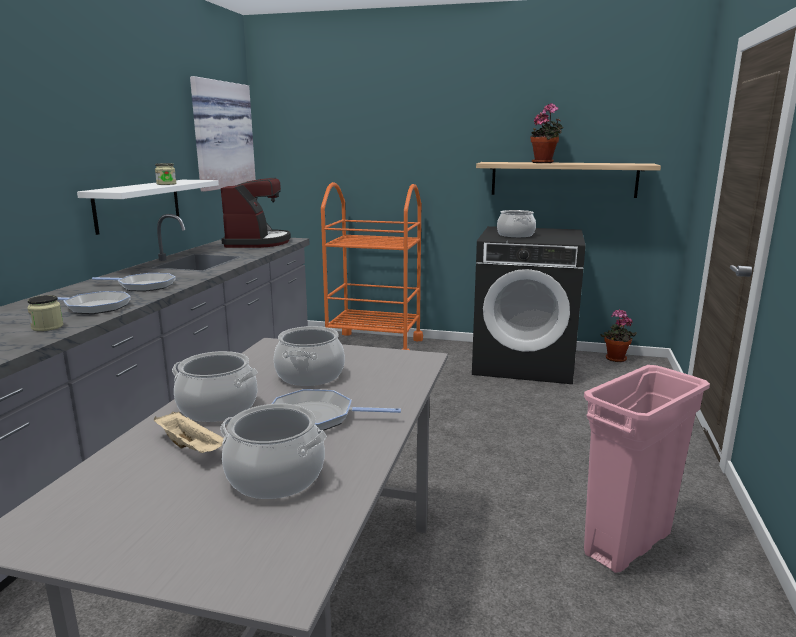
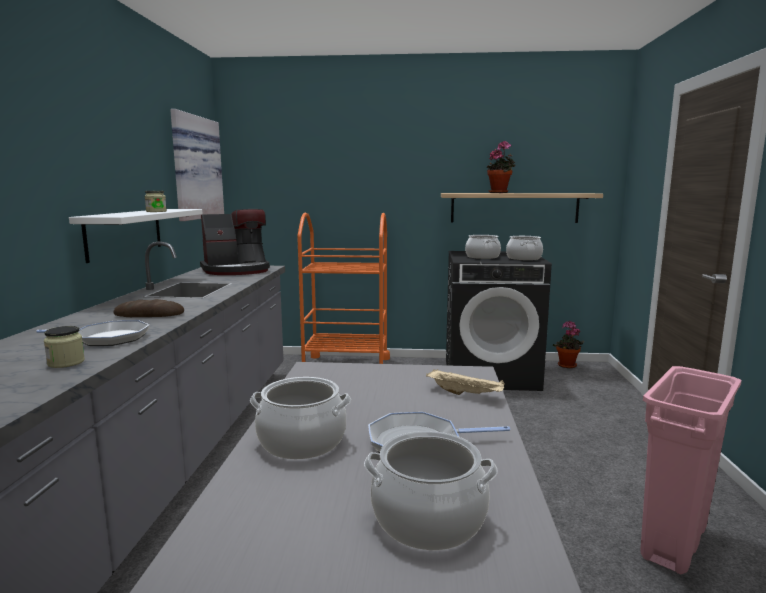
camera: 10 degrees left, 5 degrees down
frying pan [92,273,176,292] -> bread [113,299,184,317]
beige tray [153,412,224,453] -> beige tray moved to [426,369,505,395]
coffee machine [221,178,291,248] -> coffee machine turned 75 degrees clockwise [200,209,270,275]
cooking pot [274,326,345,386] -> cooking pot moved to [506,236,543,261]

